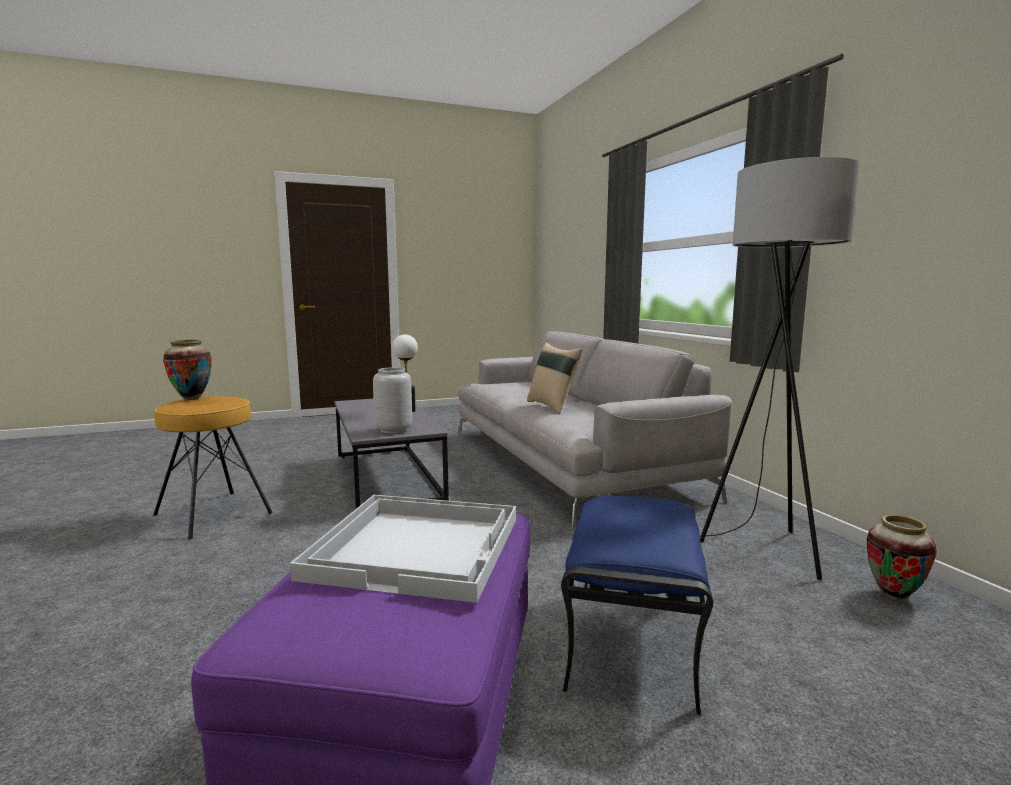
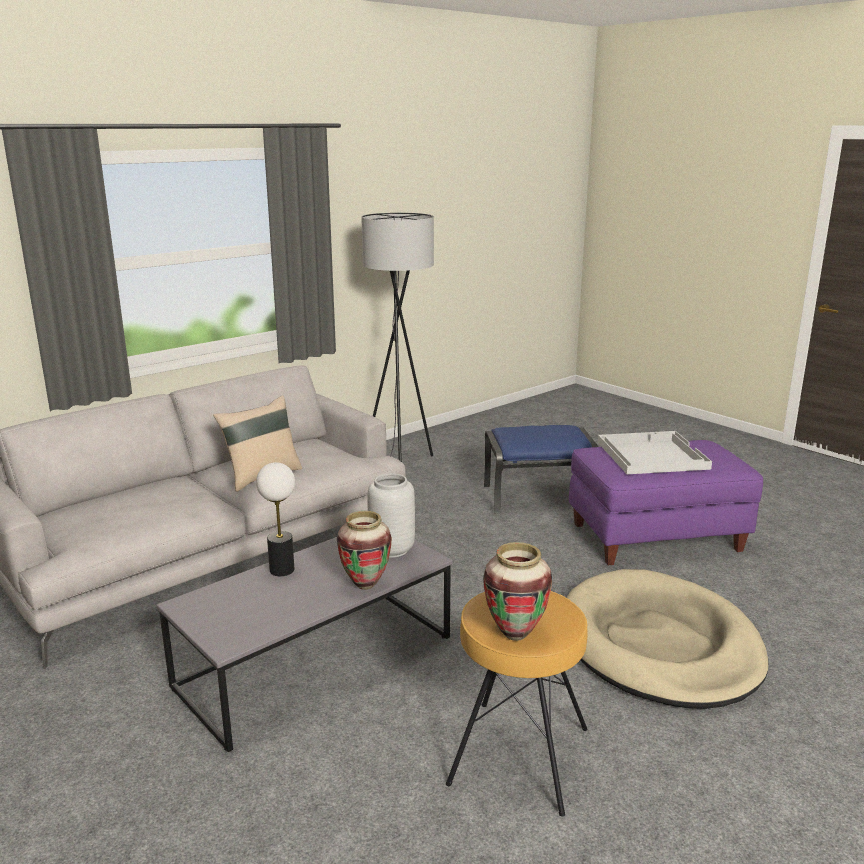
camera: 110 degrees left, 10 degrees up
vase [867,515,937,600] -> vase moved to [337,511,392,590]
none -> beige dog bed [566,569,769,709]

